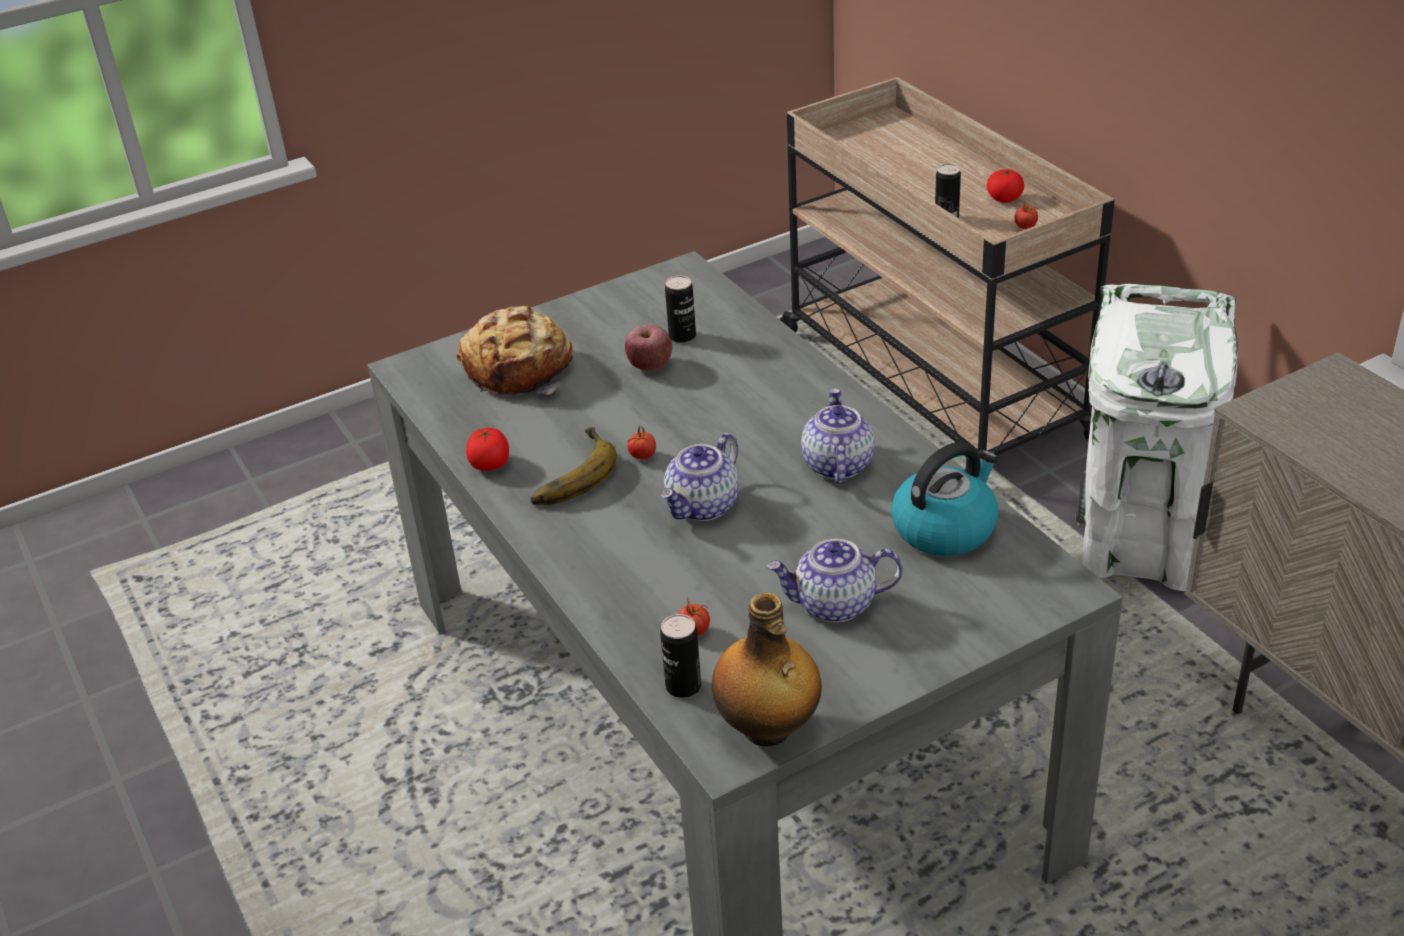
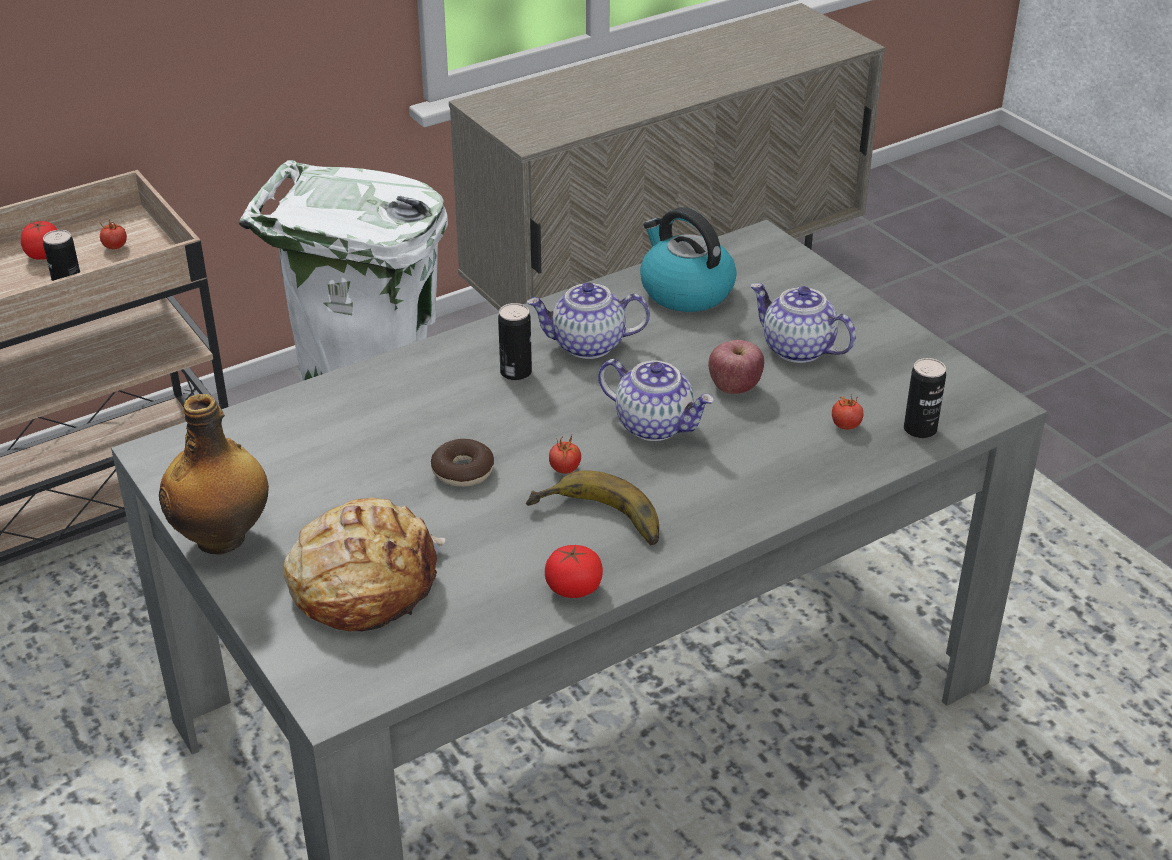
camera: 95 degrees left, 0 degrees up
apple [625,325,672,371] -> apple moved to [708,340,764,394]
can [665,276,696,343] -> can moved to [498,303,532,381]
bottle [712,593,822,746] -> bottle moved to [159,394,269,554]
teapot [767,539,903,622] -> teapot turned 135 degrees clockwise [750,283,856,363]
none -> donut [431,439,494,487]

